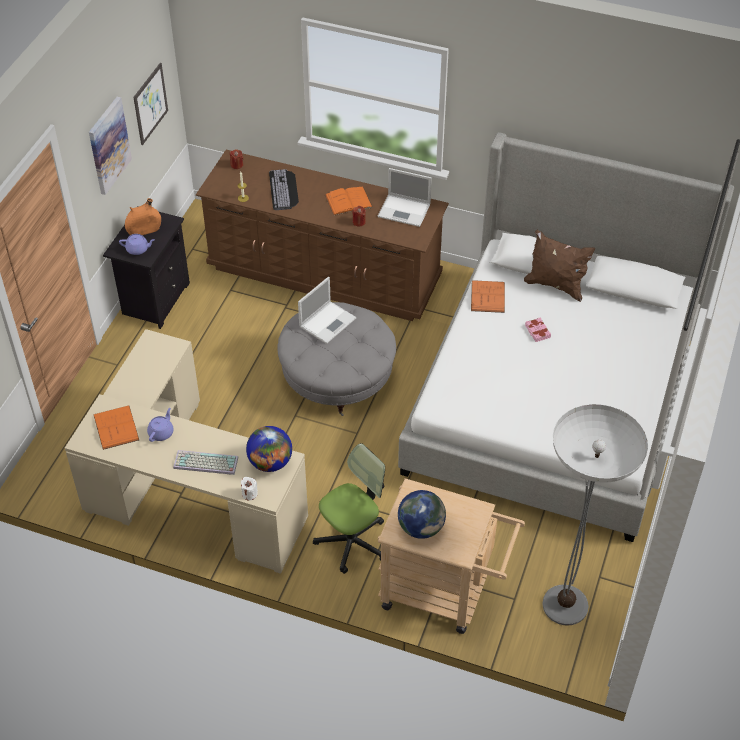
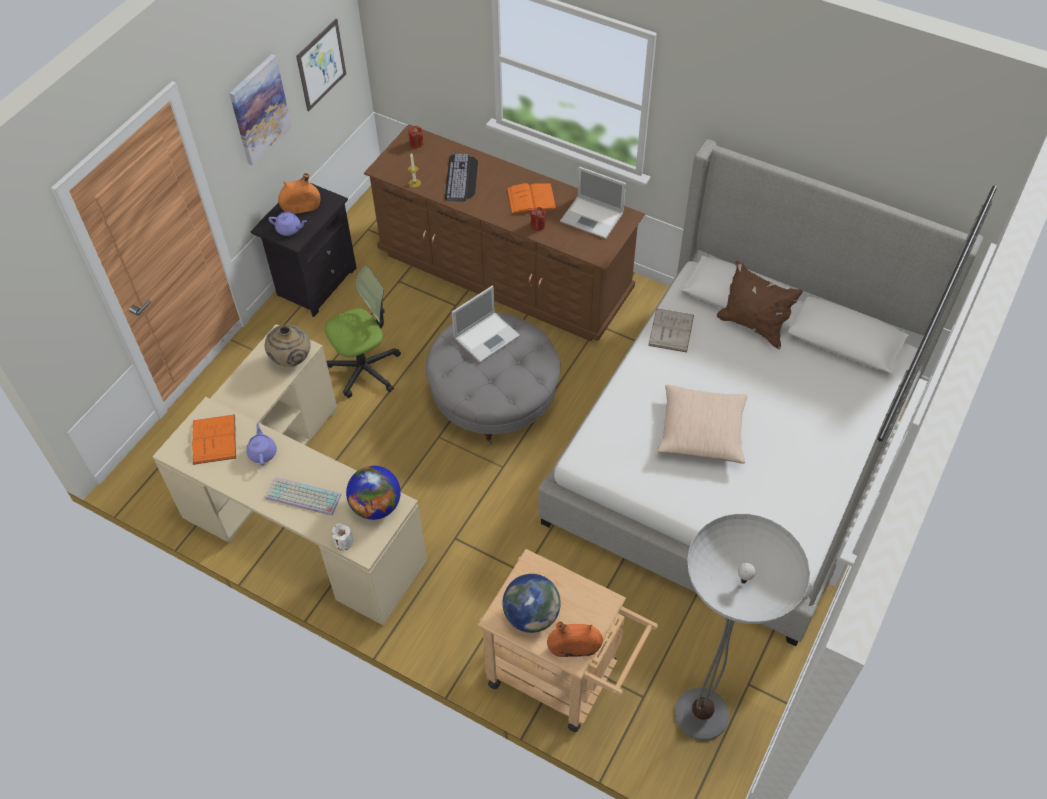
camera: 10 degrees right, 5 degrees up
purple teapot [147,408,174,442] -> purple teapot turned 45 degrees counterclockwise [246,423,277,466]
office chair [313,443,385,574] -> office chair moved to [325,266,401,398]
orange book [471,280,505,313] -> white book [648,309,694,352]
pink book [525,317,551,342] -> none
none -> beige vase [265,324,311,367]
none -> orange vase [547,621,603,657]
none -> beige pillow [657,385,748,464]

